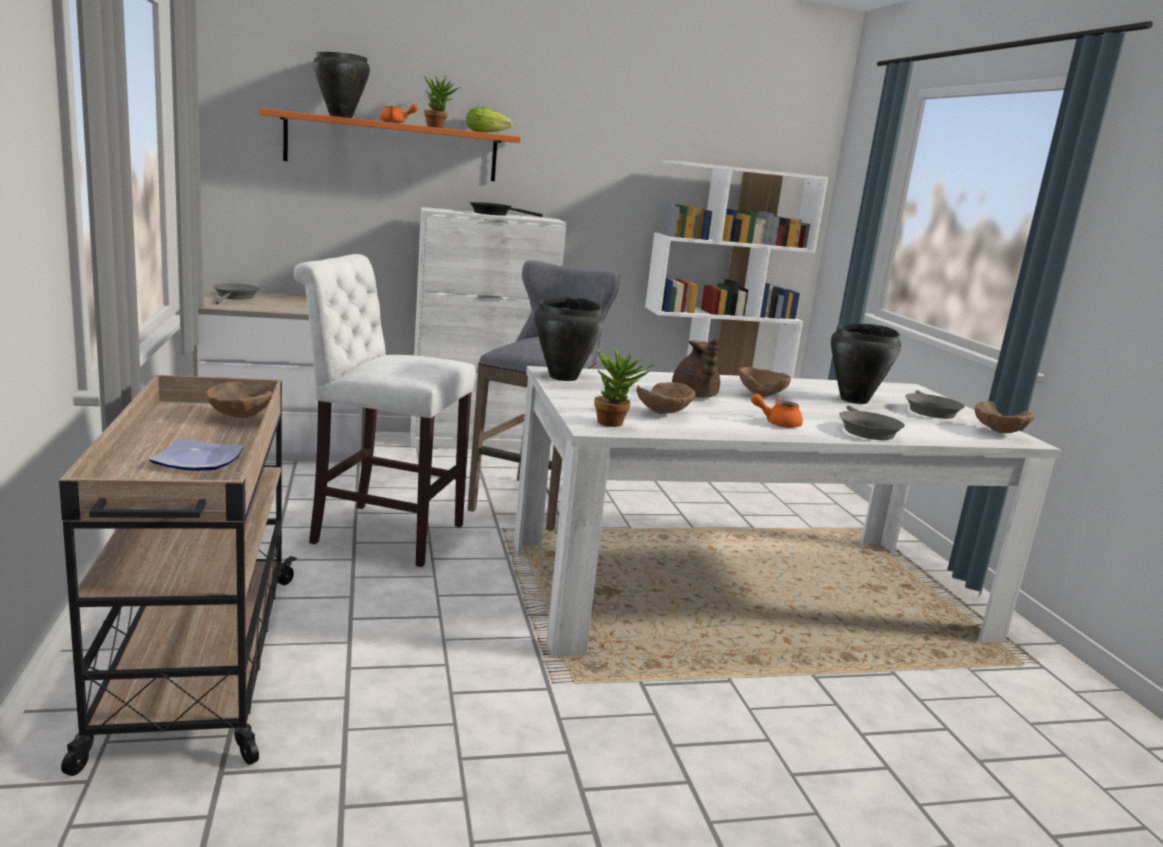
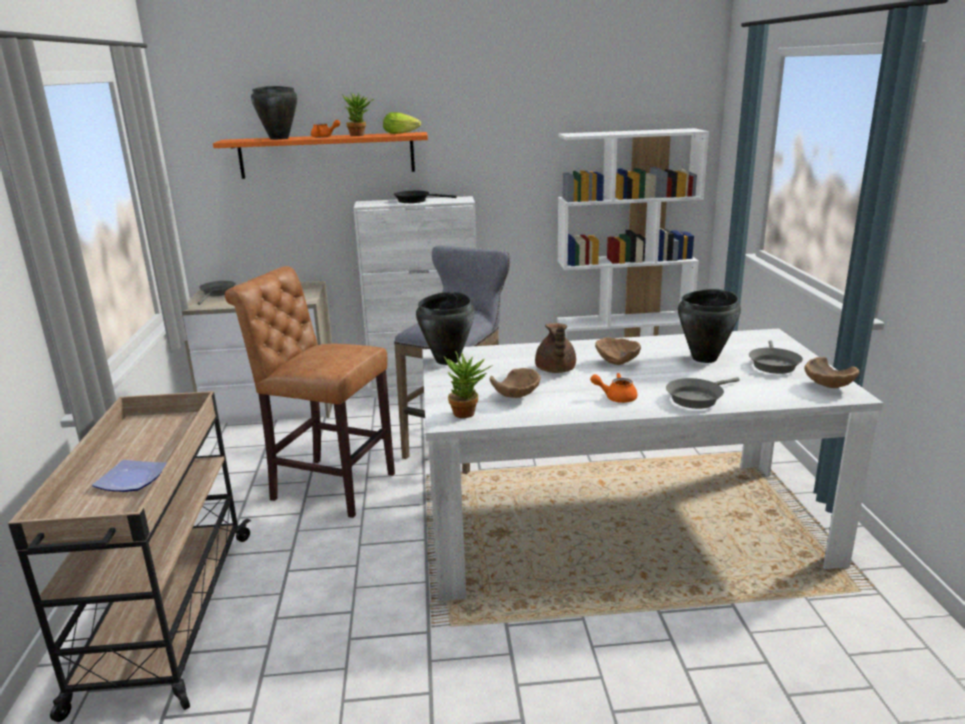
camera: 10 degrees right, 5 degrees up
brown bowl [206,382,272,418] -> none
white stool [294,254,476,567] -> brown stool [225,266,395,518]
grey frying pan [839,405,905,440] -> grey frying pan turned 45 degrees clockwise [666,377,740,409]

